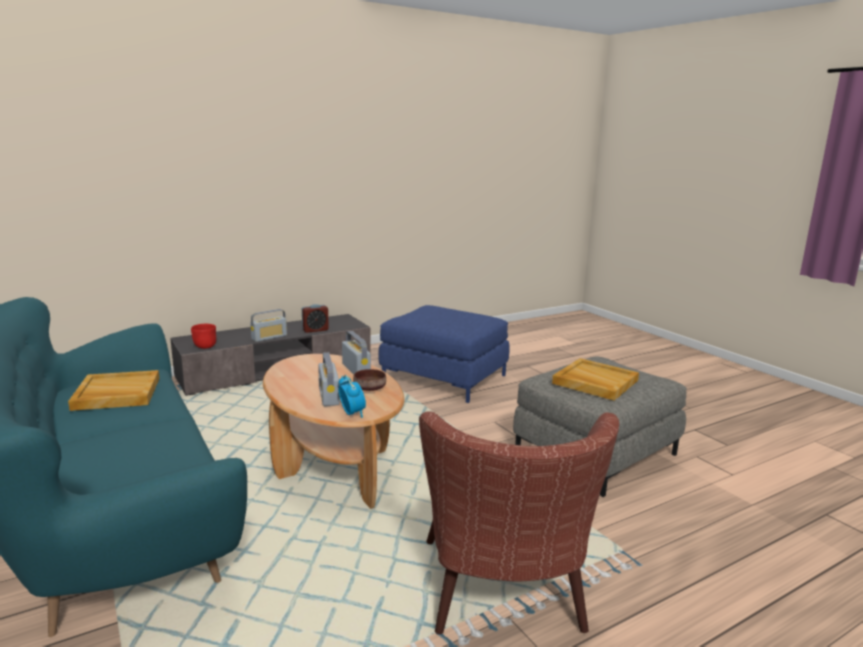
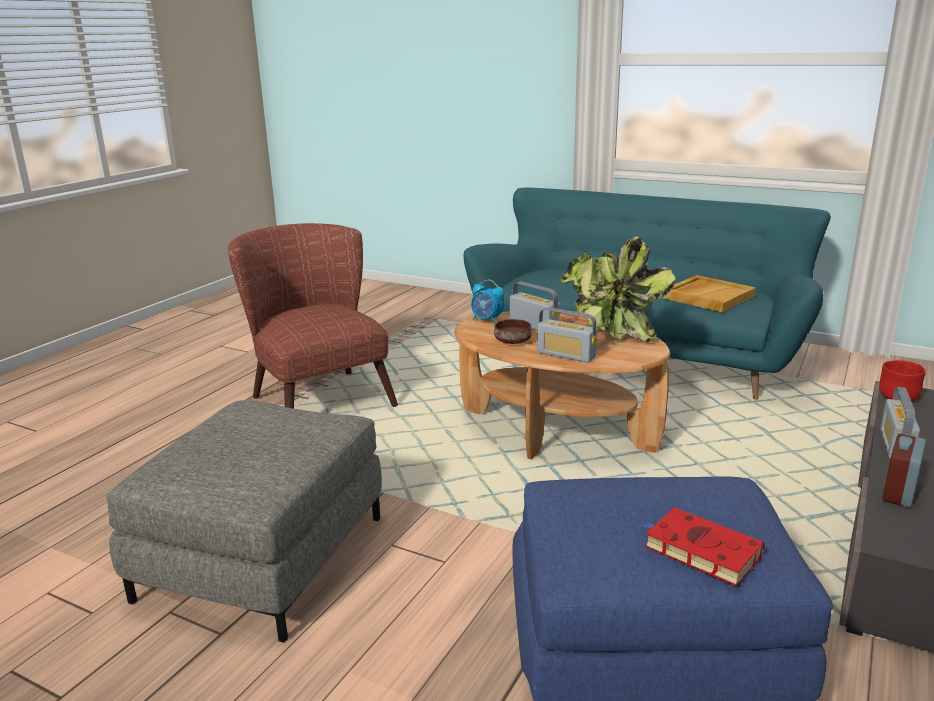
camera: 150 degrees right, 5 degrees up
beige tray [552,358,639,401] -> none
none -> potted plant [560,236,676,343]
none -> red book [644,507,764,586]

